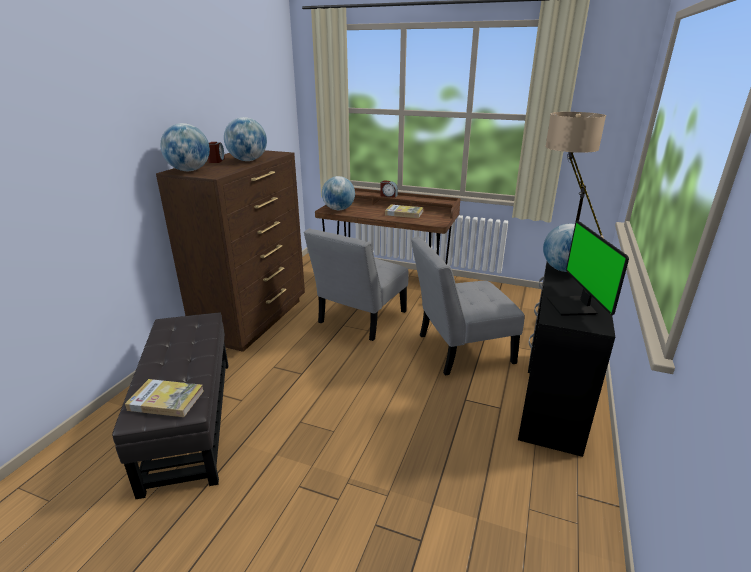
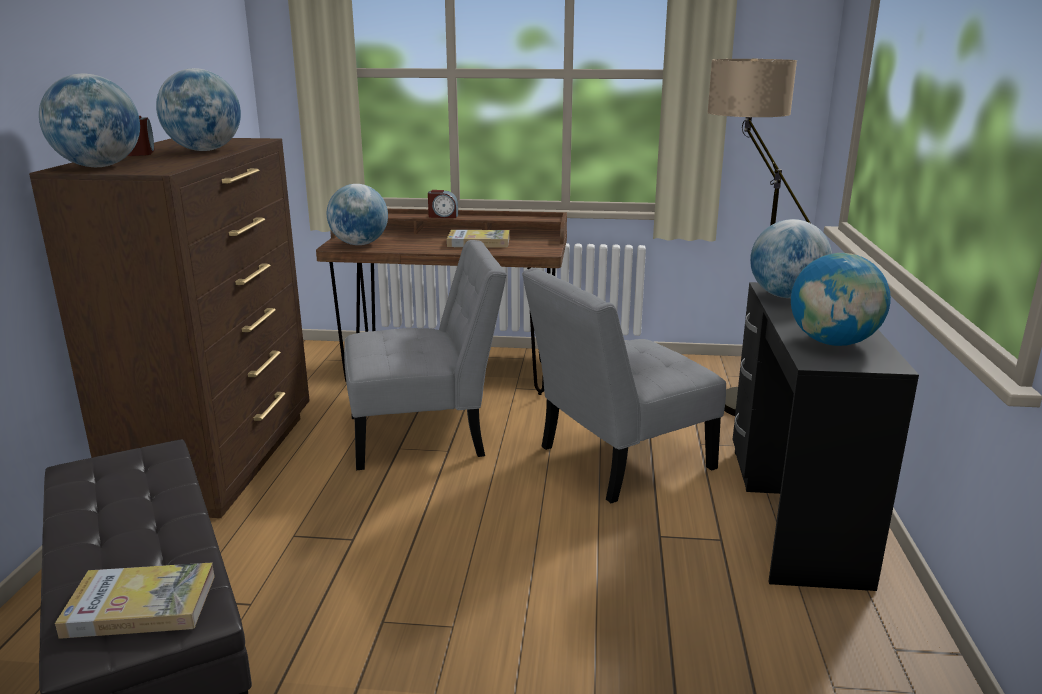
camera: 15 degrees left, 5 degrees down
grey chair [304,228,408,341] -> grey chair turned 120 degrees counterclockwise [344,240,507,470]
monitor [547,221,629,316] -> globe [791,253,891,346]

